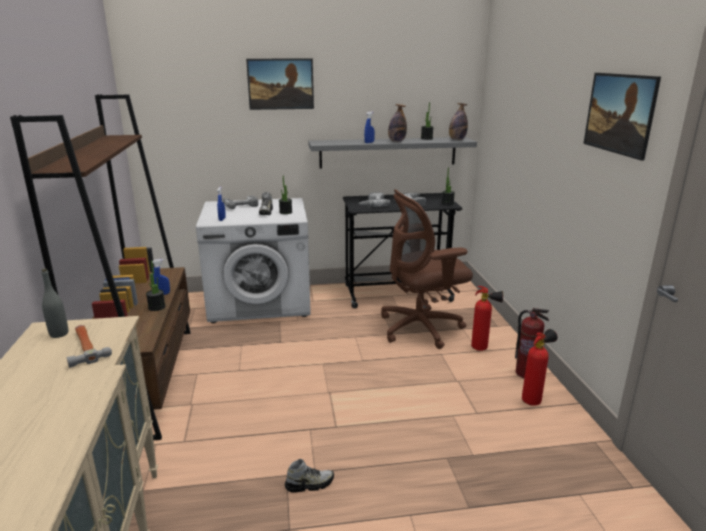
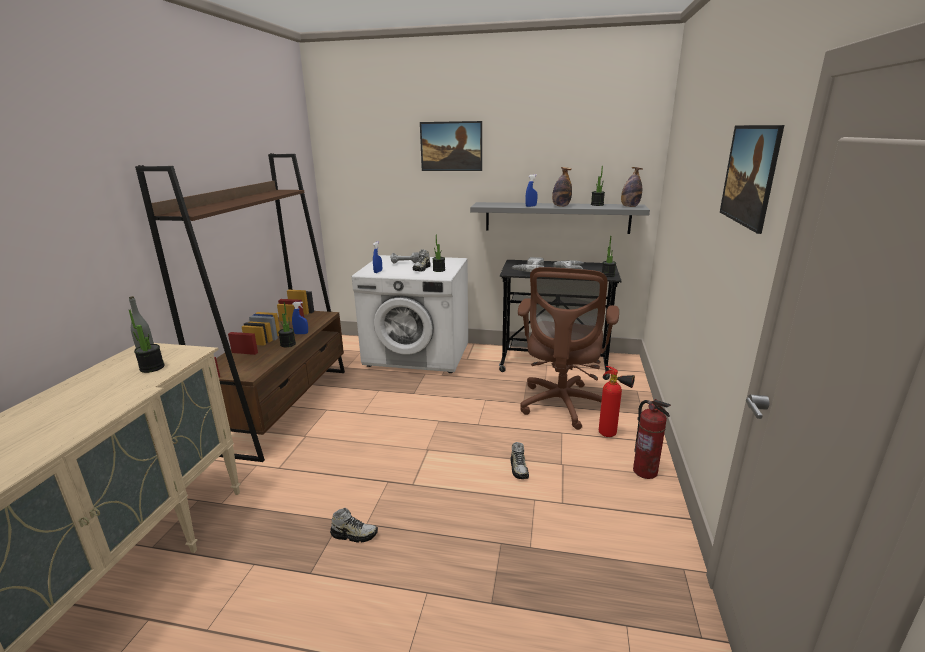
camera: 20 degrees right, 0 degrees up
hammer [67,325,112,368] -> potted plant [129,310,164,373]
brown office chair [381,190,473,349] -> brown office chair turned 75 degrees counterclockwise [518,267,619,430]
fire extinguisher [522,329,558,406] -> none
none -> shoe [511,442,529,479]

